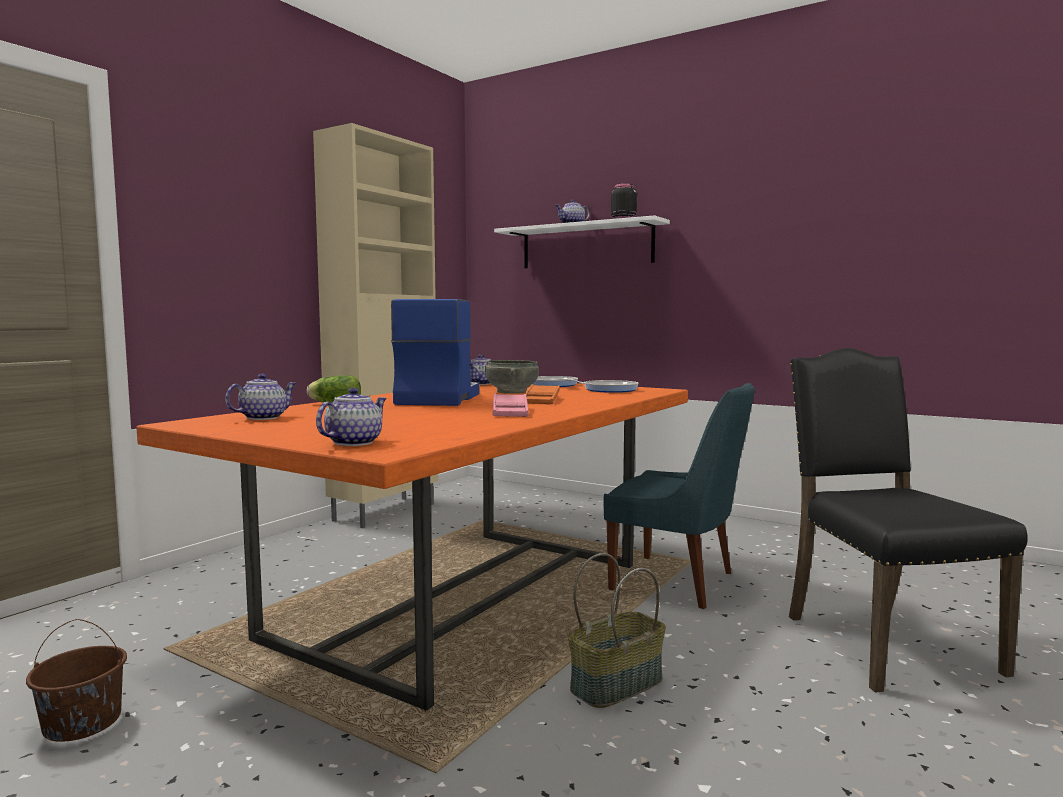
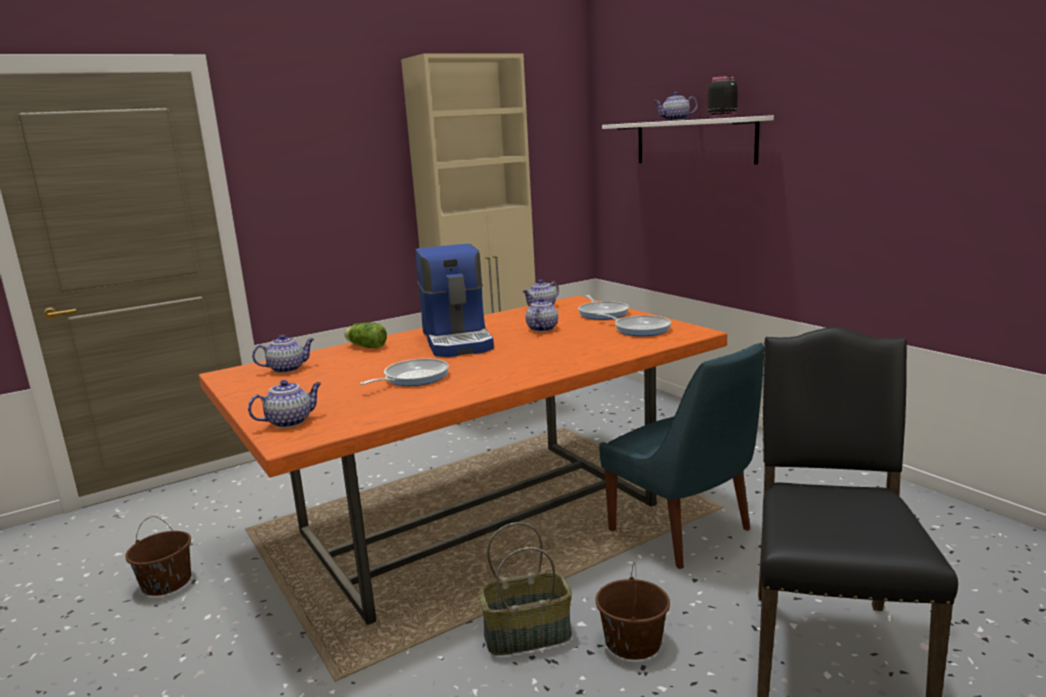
camera: 25 degrees right, 10 degrees up
coffee machine [391,299,479,406] -> coffee machine turned 135 degrees clockwise [415,244,494,357]
grey bowl [485,360,539,394] -> teapot [525,298,558,332]
pink tray [492,393,529,417] -> none
orange tray [525,384,560,404] -> none
none -> frying pan [360,358,449,386]
none -> brown bucket [595,563,670,660]

